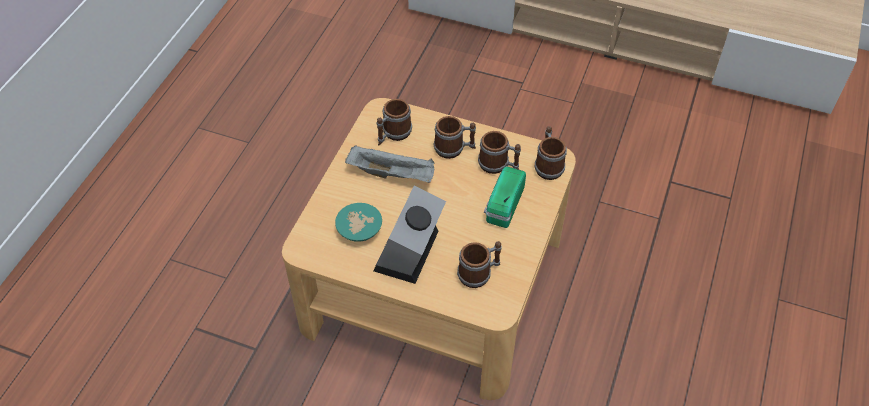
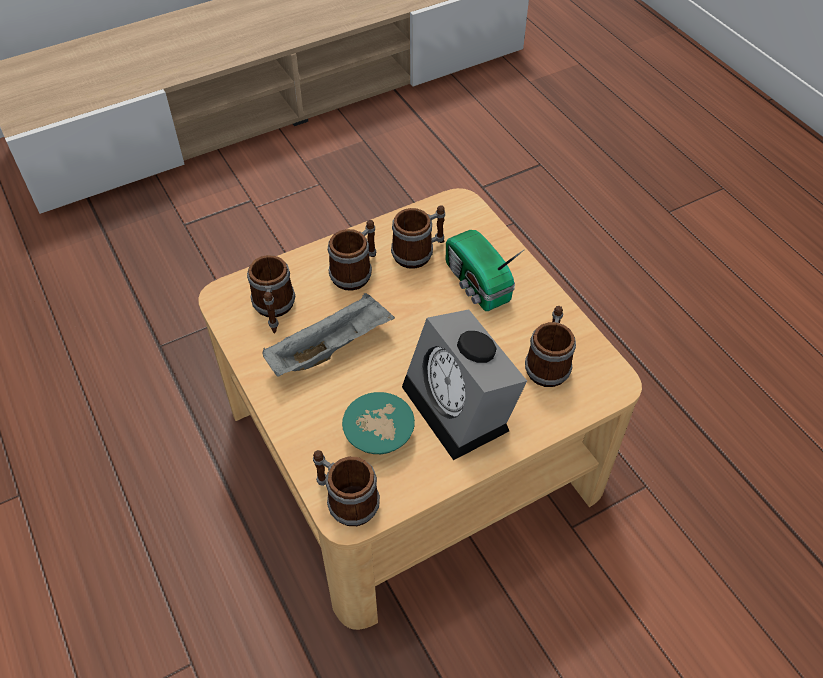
camera: 50 degrees left, 0 degrees up
mug [535,126,567,180] -> mug moved to [313,450,380,526]

